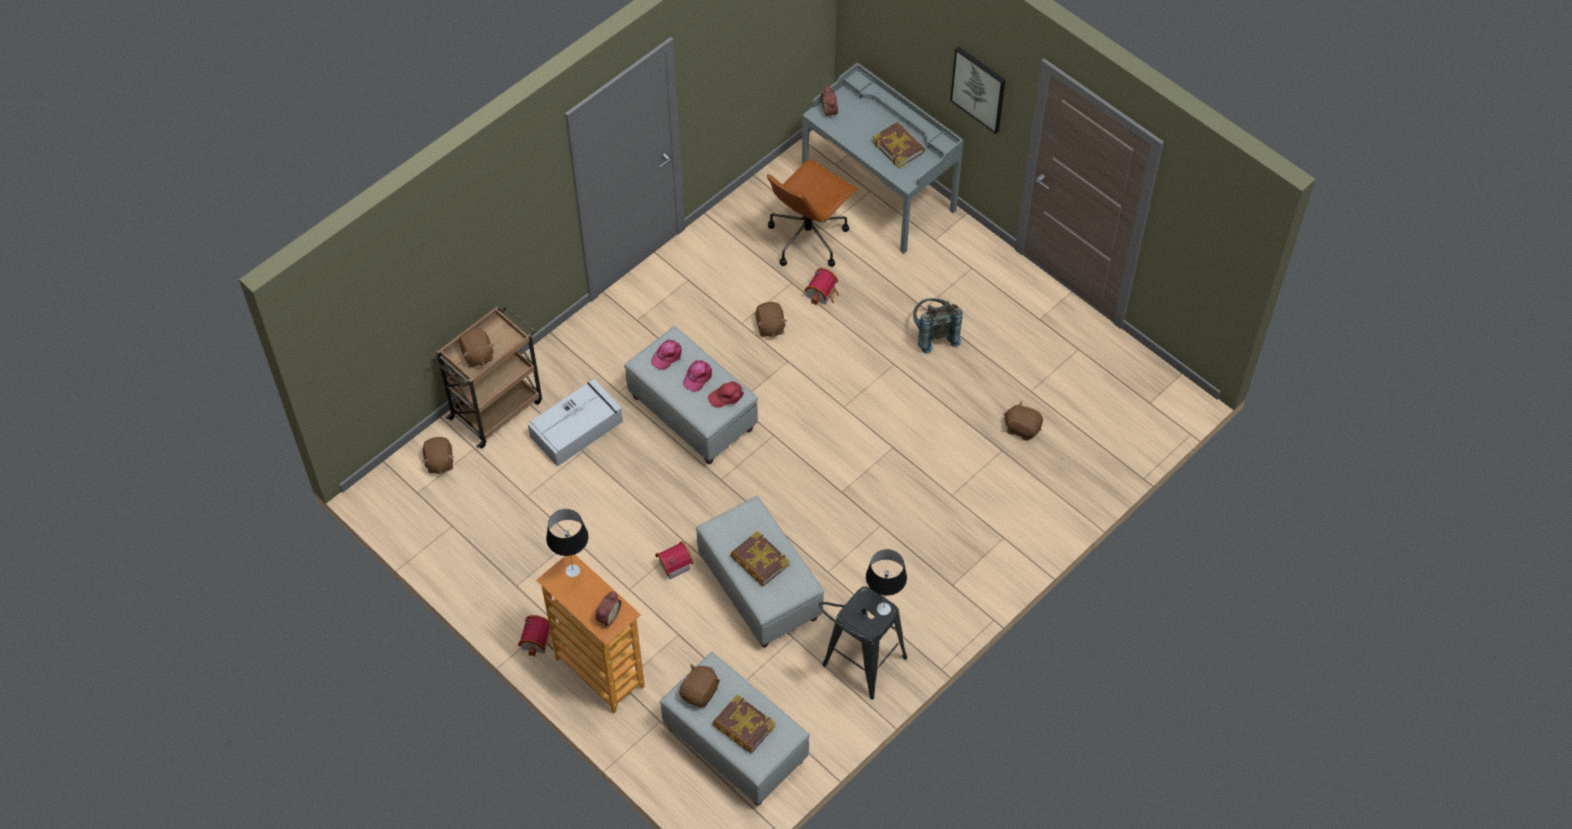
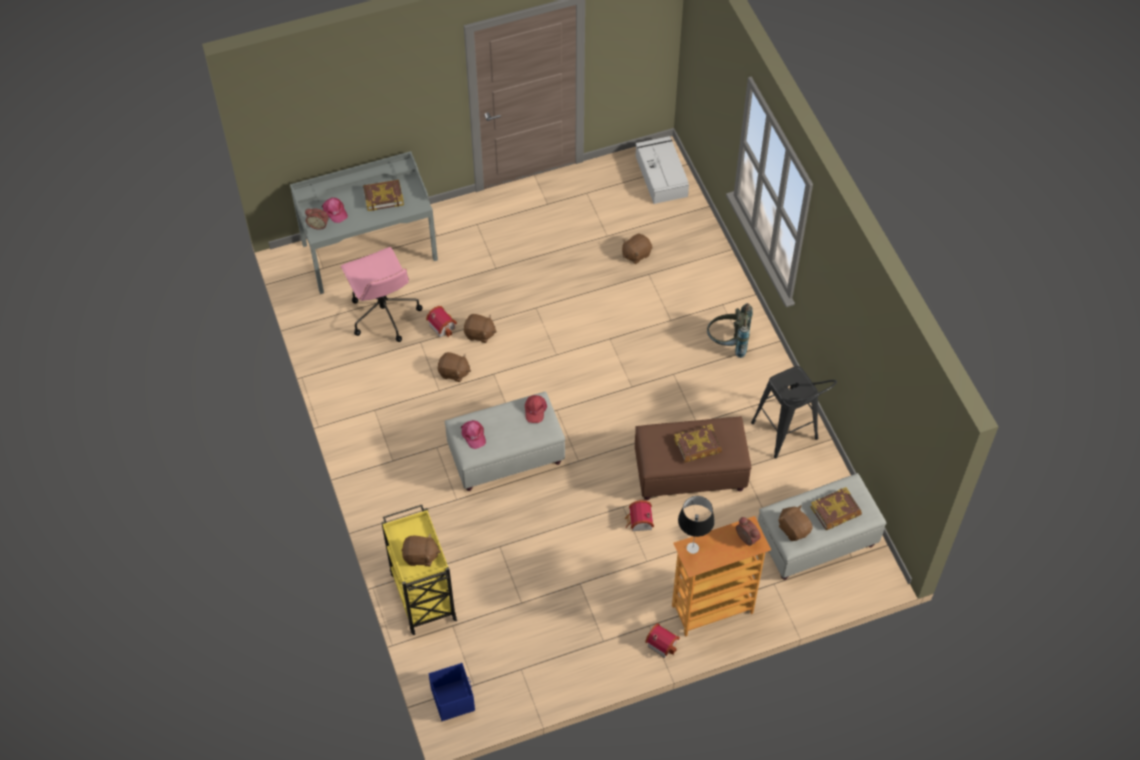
camera: 65 degrees left, 0 degrees up
brown plush toy [422,437,454,474] -> brown plush toy moved to [464,314,497,343]
brown cart [433,305,542,449] -> yellow cart [381,505,457,635]
grey storage box [528,379,623,466] -> grey storage box moved to [636,136,689,204]
pink cap [683,360,712,392] -> pink cap moved to [322,198,348,223]
grey ottoman [696,496,824,648] -> brown ottoman [635,416,751,500]
brown office chair [767,159,858,267] -> pink office chair [341,247,422,342]
table lamp [866,549,907,615] -> none
grey backpack [913,298,963,354] -> grey backpack moved to [707,303,753,358]
picture [950,47,1005,134] -> none
none -> blue storage box [429,663,475,721]

